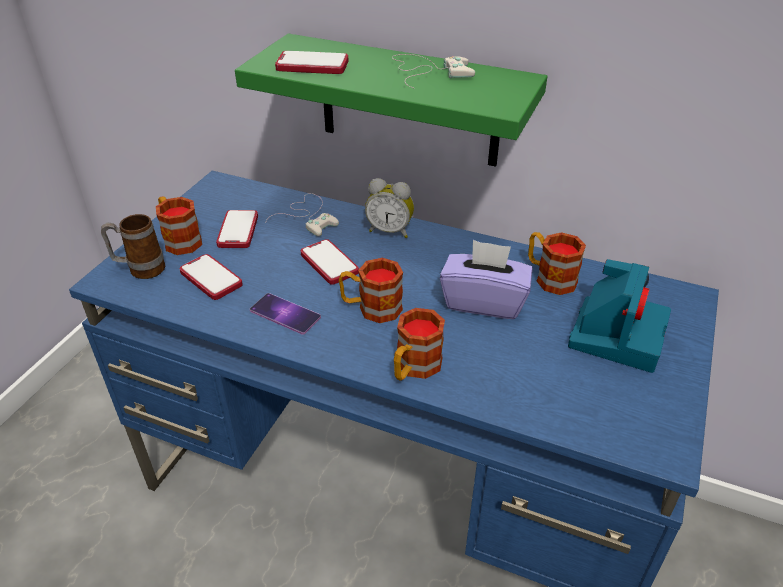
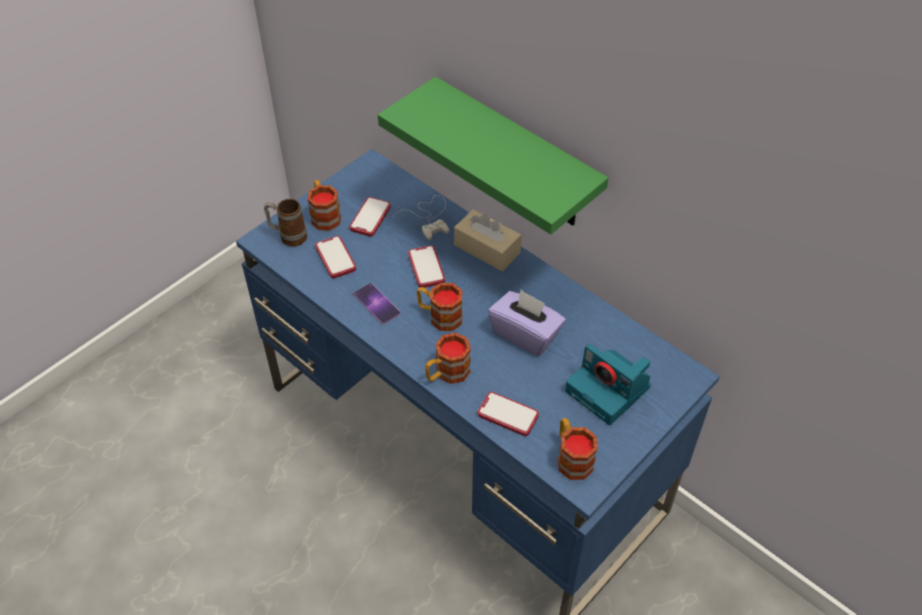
camera: 20 degrees right, 10 degrees up
phone [275,51,348,74] -> phone moved to [478,392,539,436]
alarm clock [365,178,414,238] -> beige tissue box [454,210,522,271]
white game controller [392,54,475,89] -> none
mug [528,232,586,295] -> mug moved to [558,418,598,480]
camera [568,259,671,373] -> camera turned 90 degrees clockwise [565,344,651,425]

